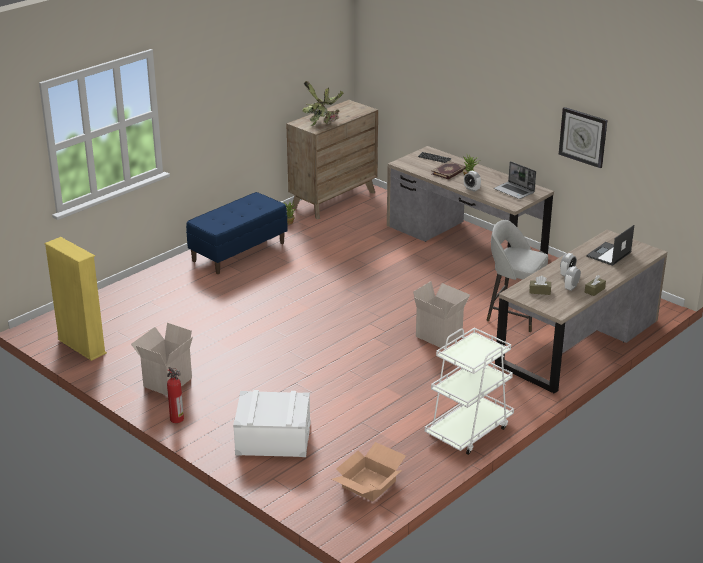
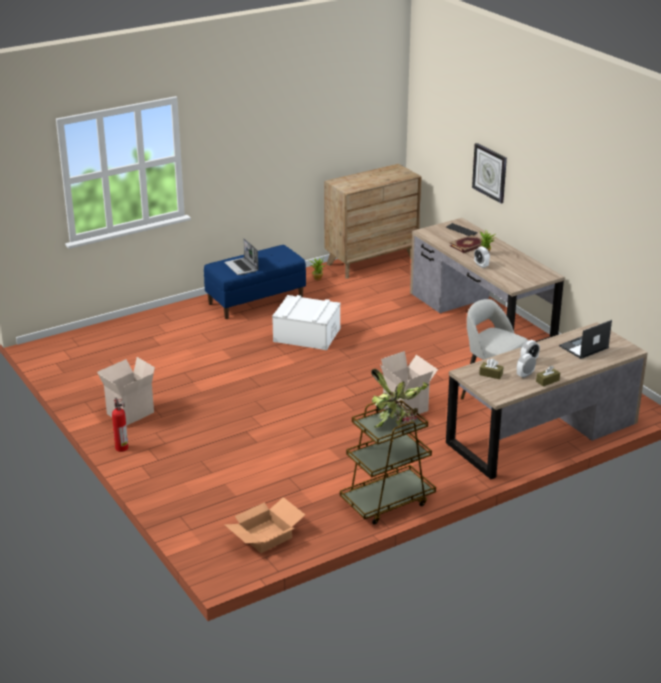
camera: 15 degrees right, 0 degrees up
yellow bookcase [45,237,107,361] -> none
white storage box [233,390,310,457] -> white storage box moved to [272,295,340,350]
potted plant [302,81,344,126] -> potted plant moved to [371,369,429,428]
white cart [425,328,514,455] -> brown cart [340,400,436,525]
laptop [494,161,536,199] -> laptop moved to [224,239,258,275]
wall clock [559,107,607,168] -> wall clock moved to [472,143,507,204]

